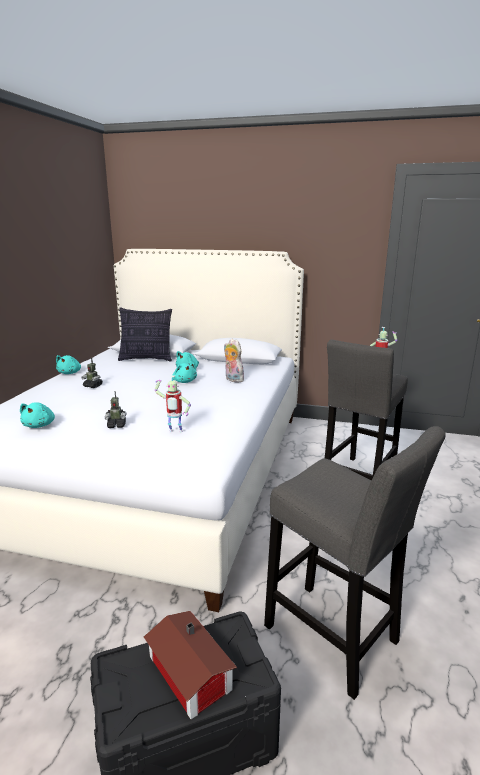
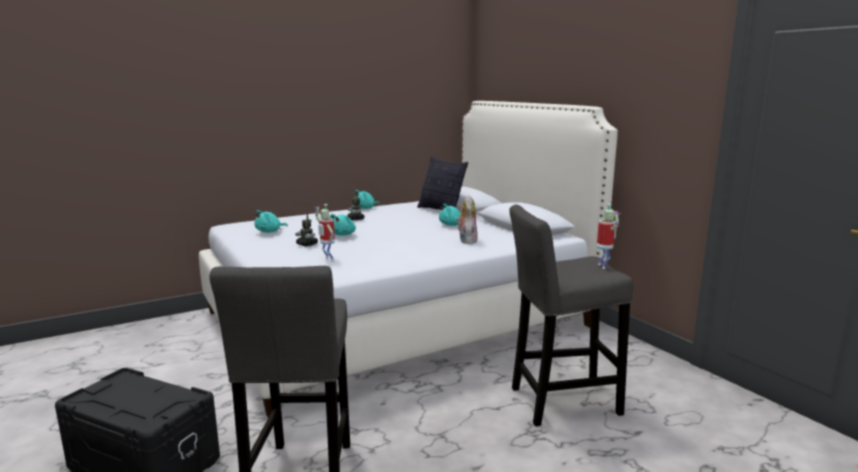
camera: 45 degrees right, 5 degrees down
toy house [144,611,237,720] -> none
turquoise plush toy [173,363,197,383] -> turquoise plush toy moved to [330,214,356,236]

